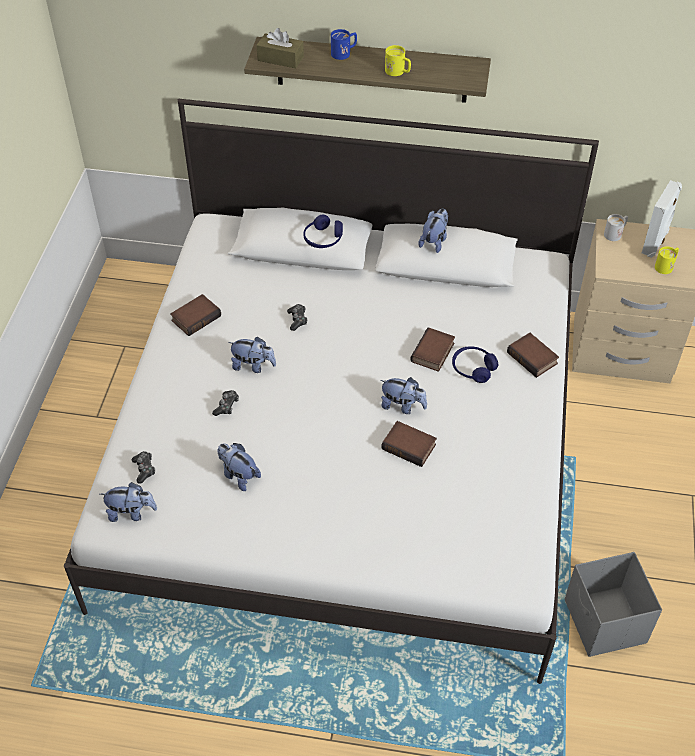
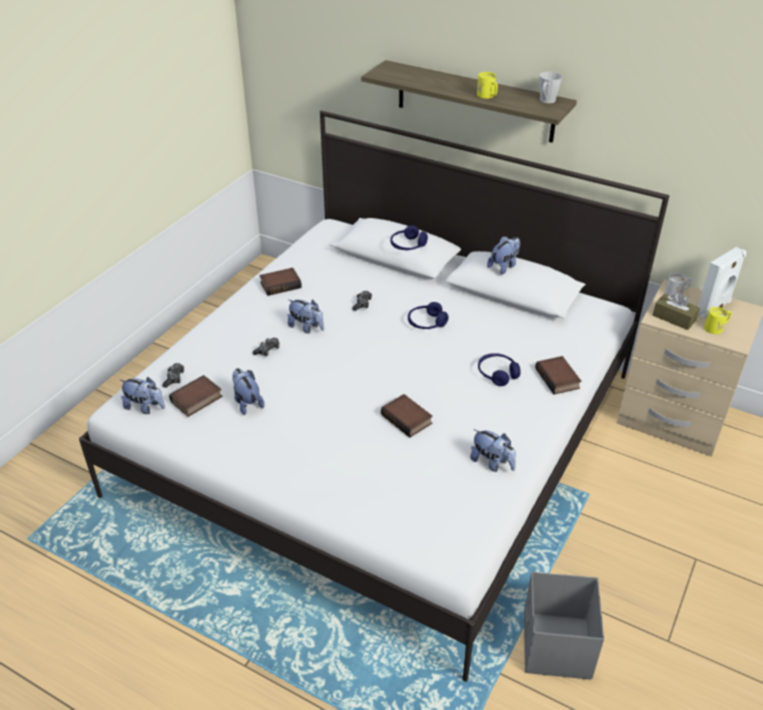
camera: 20 degrees right, 10 degrees down
brown tissue box [257,28,304,68] -> brown tissue box moved to [653,292,700,330]
blue mug [331,29,357,60] -> none
plush toy [380,377,427,414] -> plush toy moved to [470,429,516,472]
book [410,327,455,372] -> book moved to [169,375,223,417]
none -> blue headphones [408,302,449,329]
none -> grey mug [539,71,562,103]

